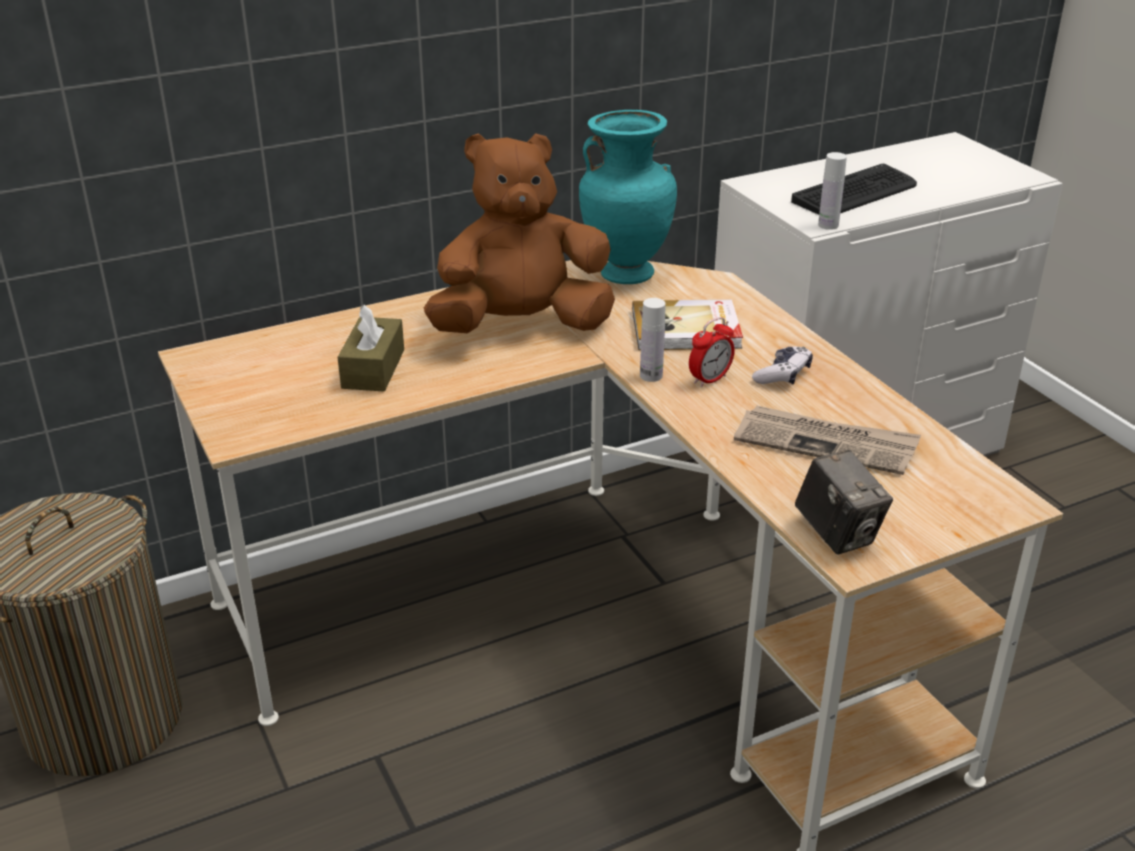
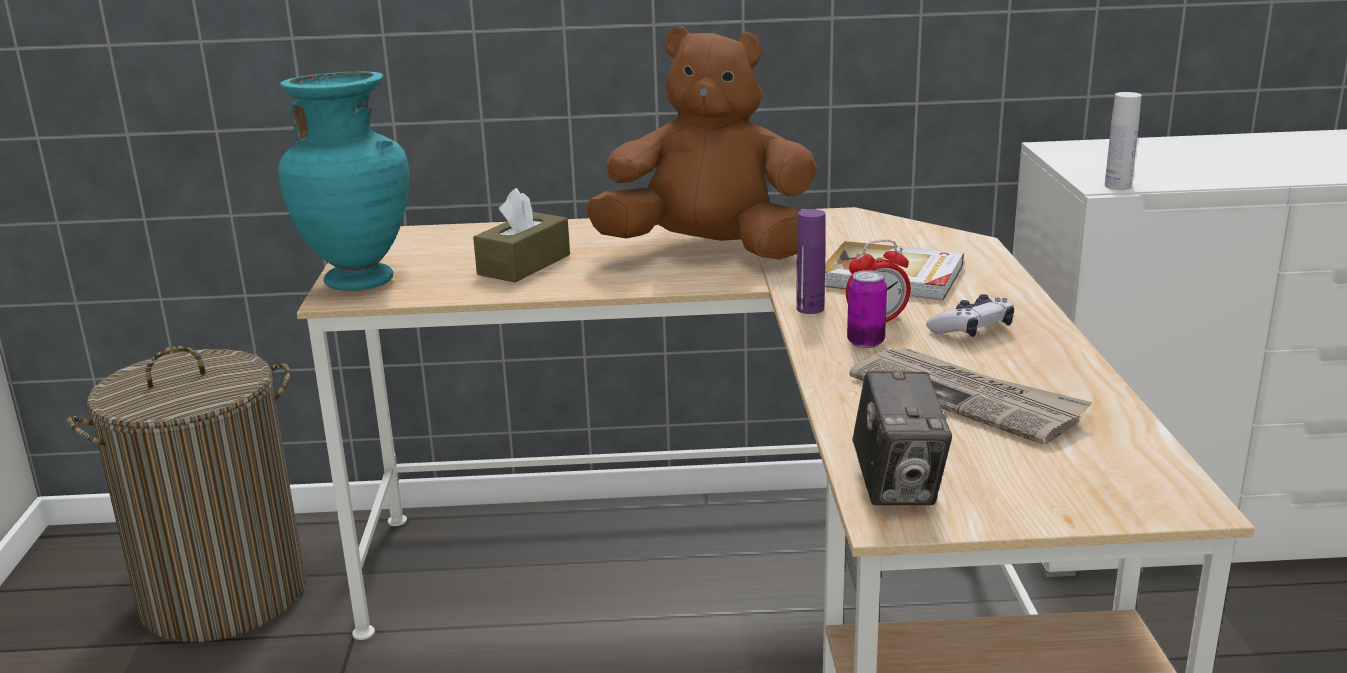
camera: 25 degrees right, 10 degrees down
turquoise vase [579,110,677,284] -> turquoise vase moved to [278,71,409,291]
white bottle [640,298,666,382] -> purple bottle [796,209,826,314]
keyboard [791,164,917,215] -> none
none -> can [847,270,887,348]

